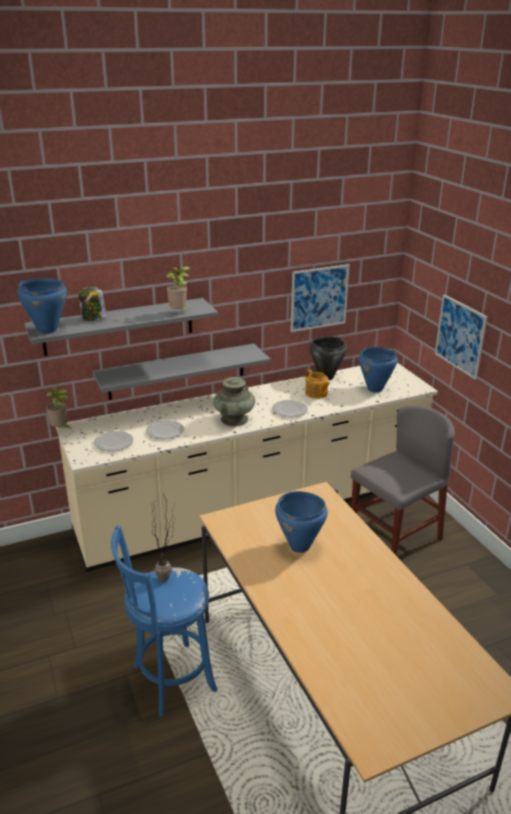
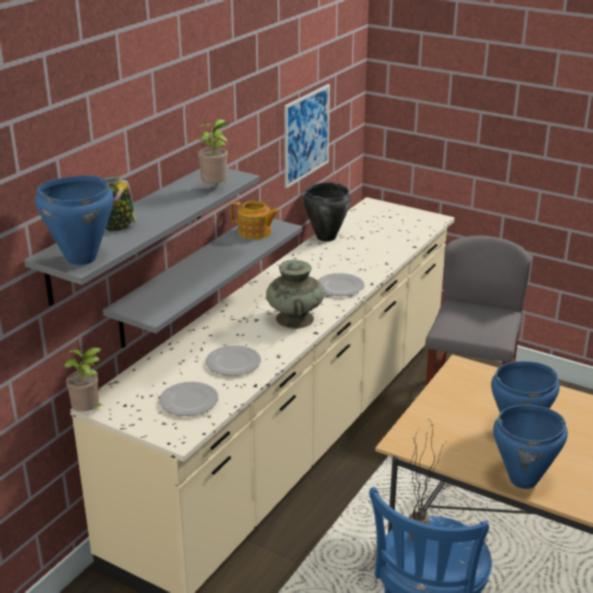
camera: 35 degrees left, 0 degrees up
teapot [305,369,330,399] -> teapot moved to [230,201,280,240]
blue cooking pot [359,347,398,392] -> blue cooking pot moved to [493,405,568,489]
picture [435,294,488,380] -> none

